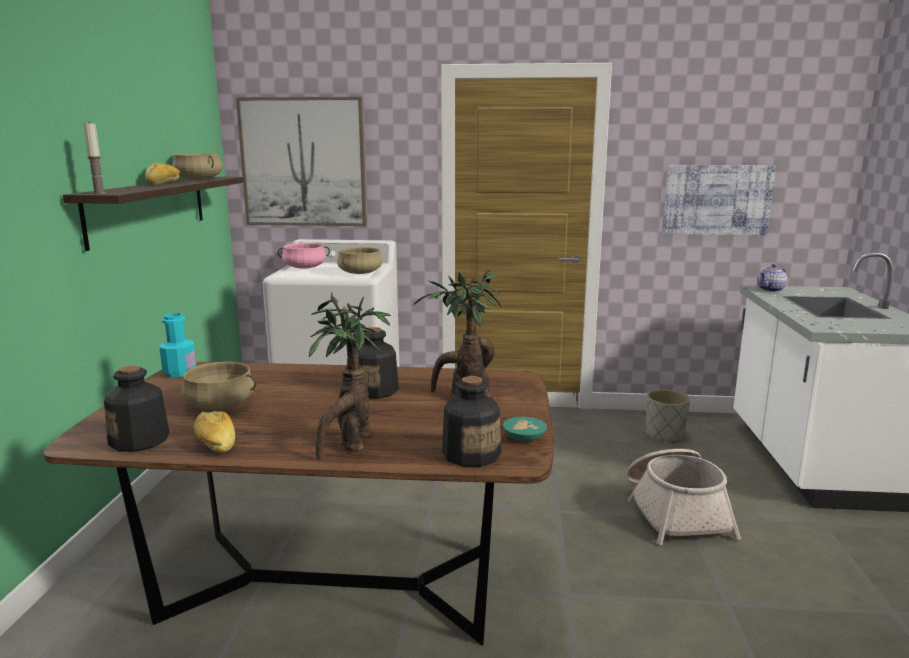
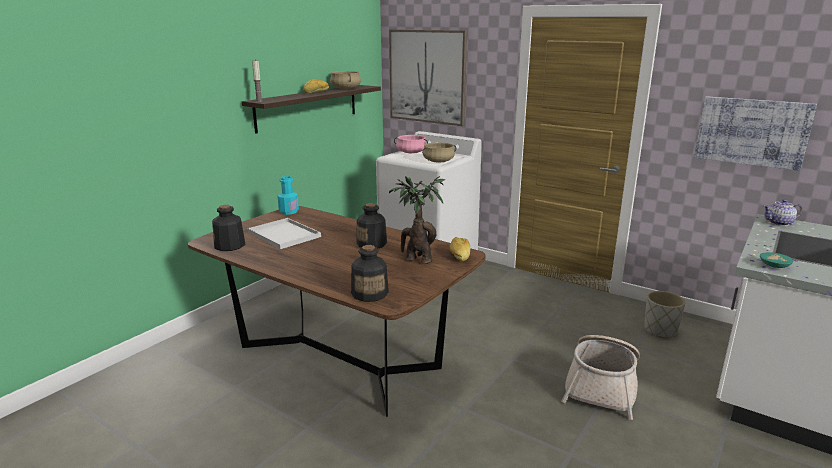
camera: 30 degrees right, 5 degrees up
beige cooking pot [181,362,256,409] -> white tray [248,218,321,249]
bread [193,411,235,453] -> bread moved to [450,237,470,261]
potted plant [309,292,391,460] -> none
turquoise bowl [503,417,547,441] -> turquoise bowl moved to [760,252,793,268]

